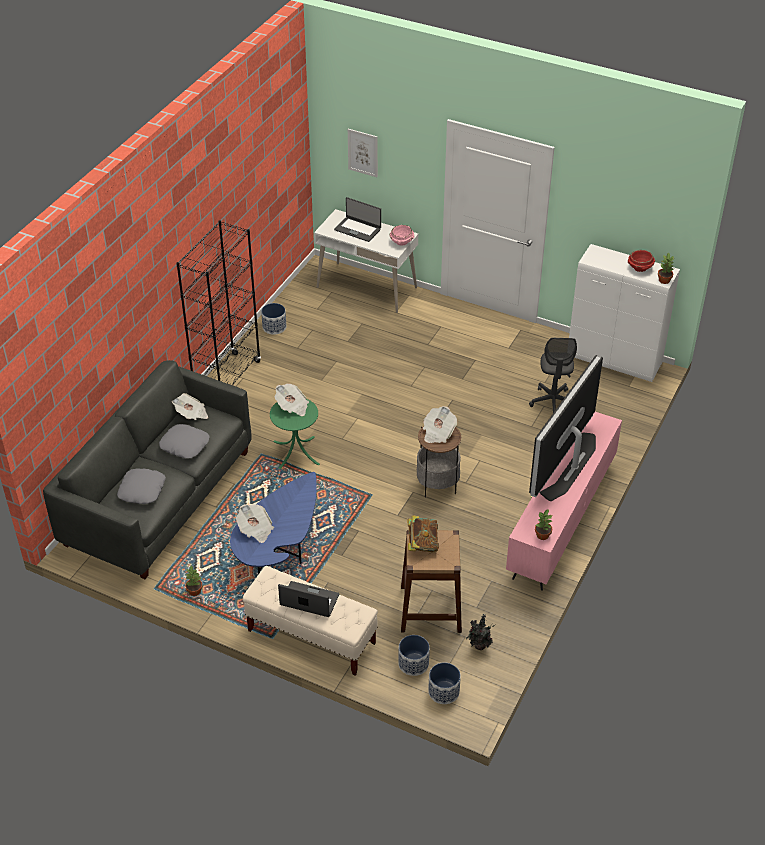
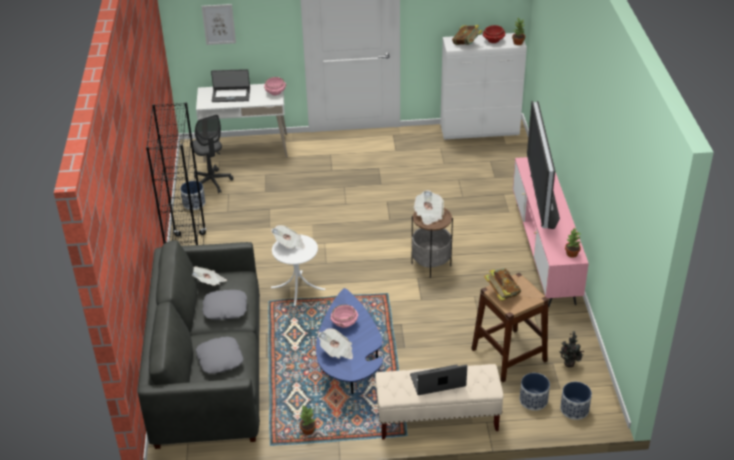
camera: 30 degrees left, 5 degrees down
green side table [270,399,320,469] -> white side table [271,234,325,306]
grey office chair [529,338,577,413] -> grey office chair moved to [193,115,233,193]
none -> pink bowl [330,305,358,328]
none -> book [452,25,482,45]

